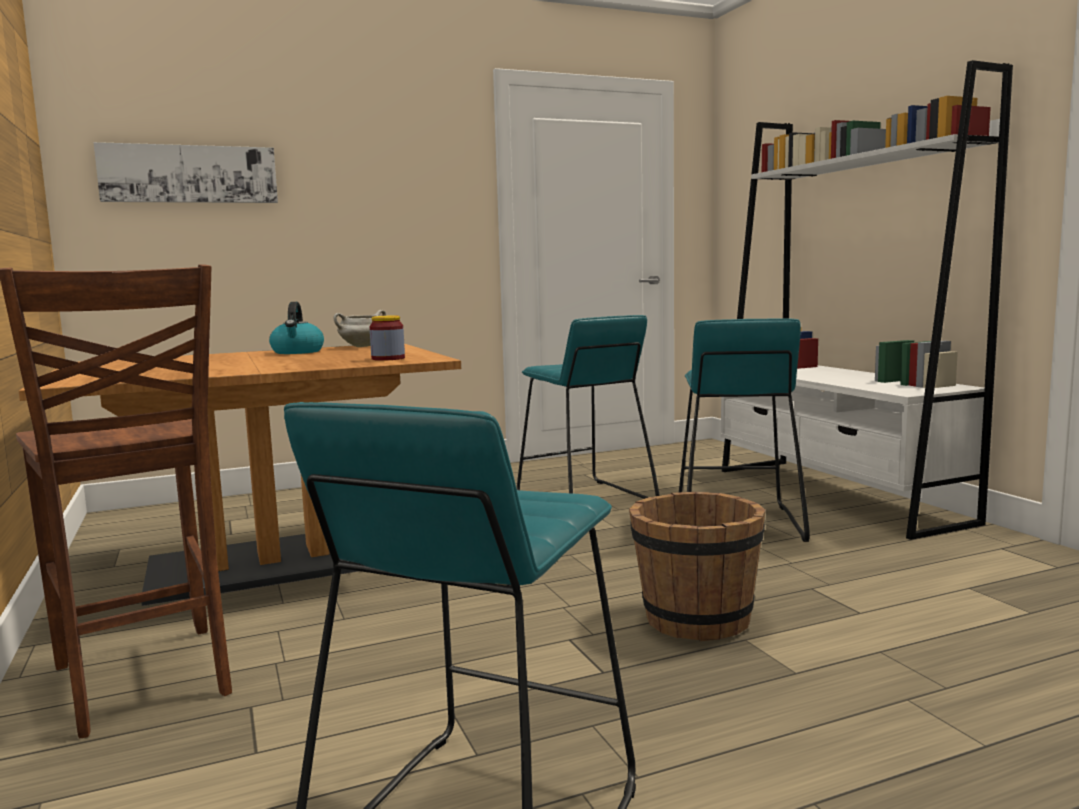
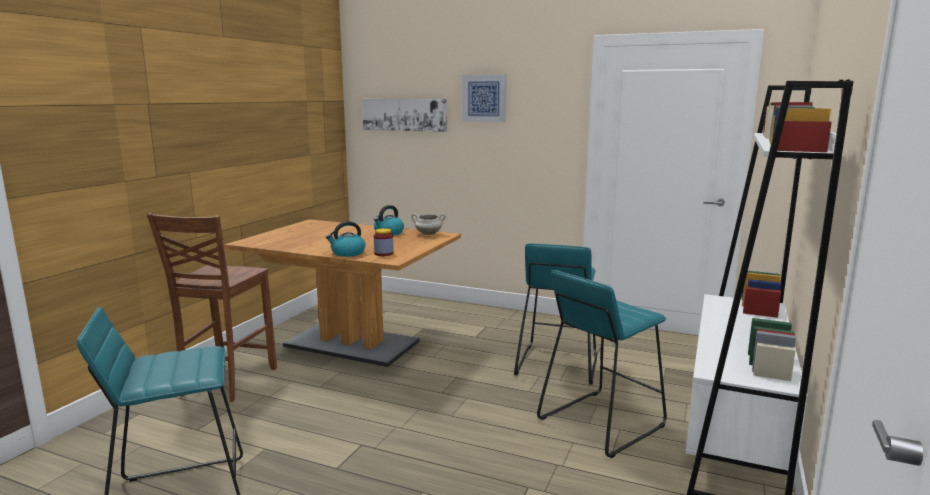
camera: 45 degrees right, 5 degrees up
brown bucket [629,492,766,641] -> none
none -> kettle [326,221,365,257]
none -> picture [462,74,506,122]

